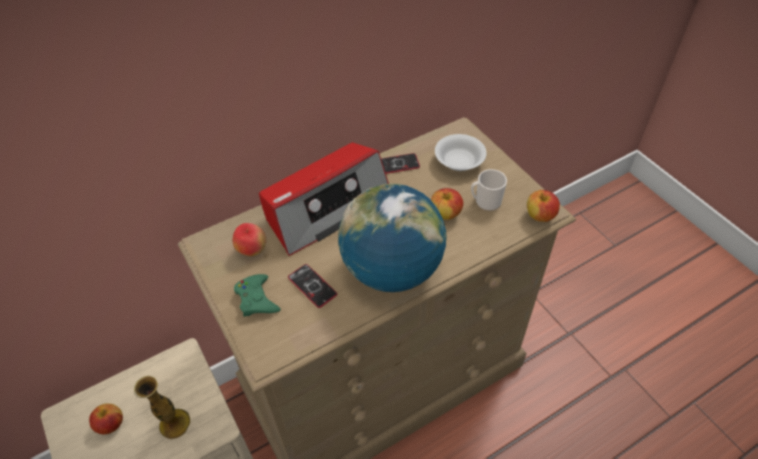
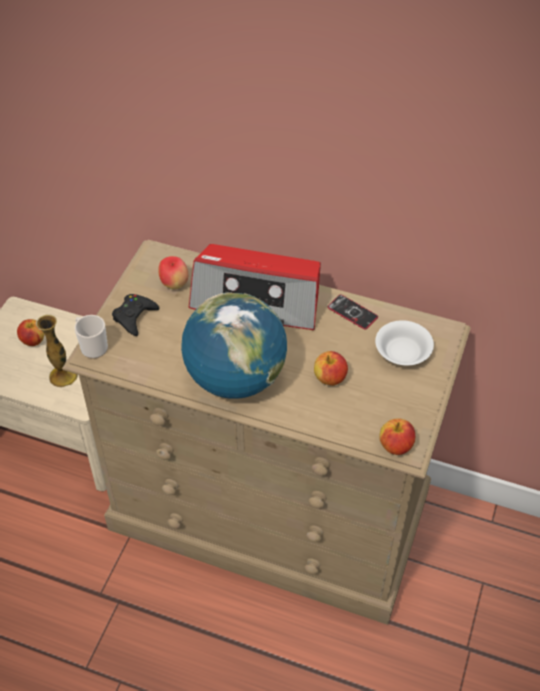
camera: 50 degrees right, 0 degrees up
green game controller [234,274,281,317] -> black game controller [112,294,159,336]
phone [288,264,337,308] -> none
mug [471,169,507,211] -> mug moved to [74,315,108,359]

